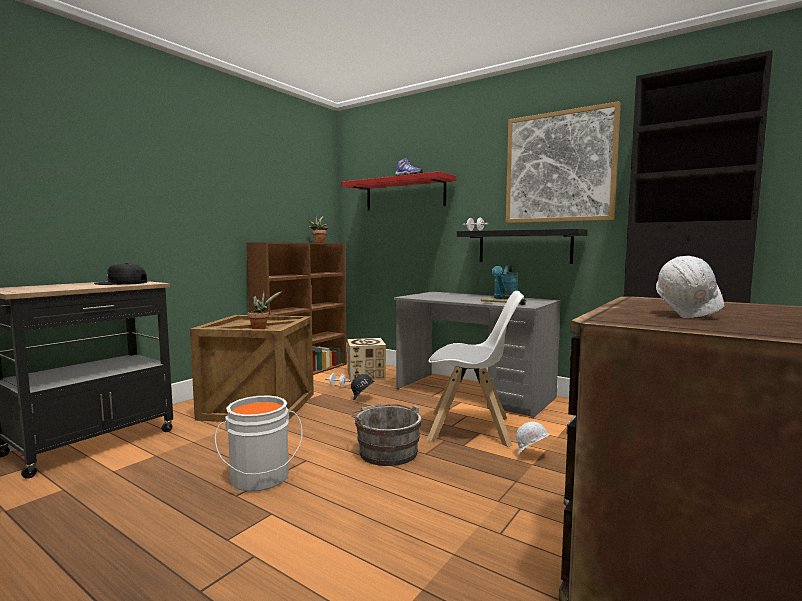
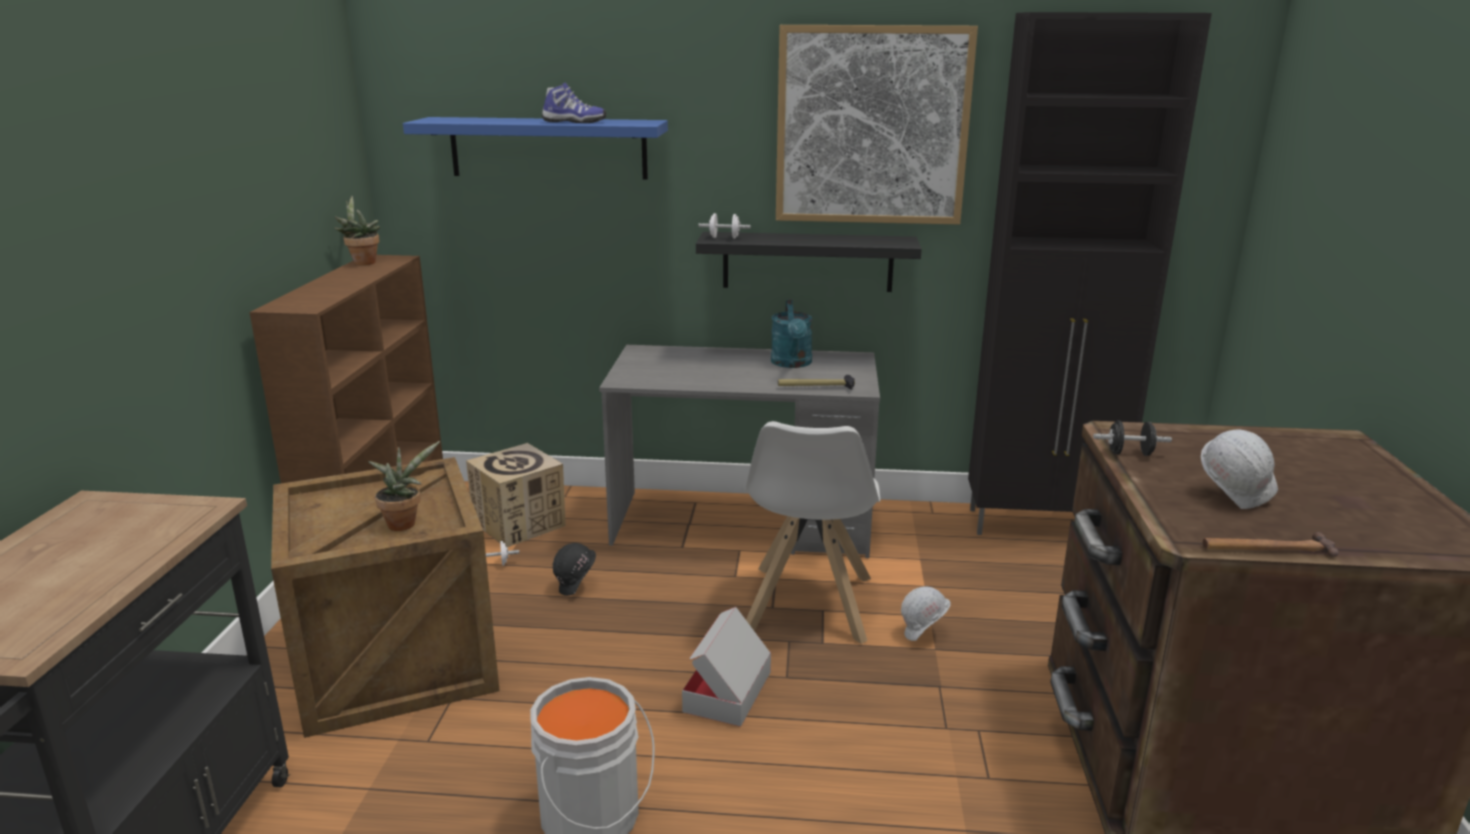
camera: 30 degrees left, 15 degrees up
black cap [94,263,147,285] -> none
red shelf [341,171,456,210] -> blue shelf [403,117,668,179]
grey bucket [350,404,422,466] -> cardboard box [682,607,771,727]
chair [427,291,524,447] -> chair turned 120 degrees clockwise [745,421,880,644]
none -> black dumbbell [1093,420,1172,456]
none -> hammer [1202,532,1339,557]

